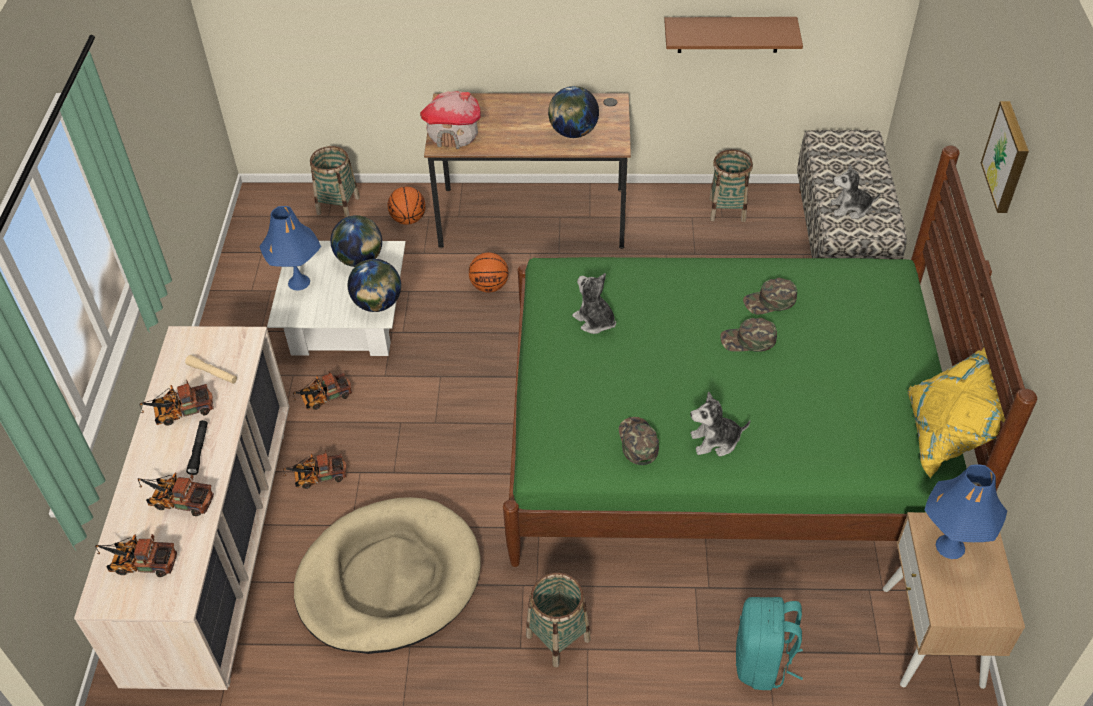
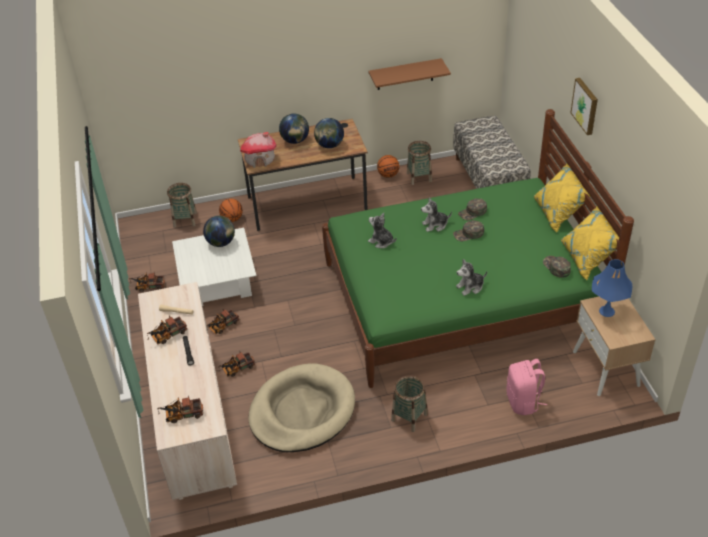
camera: 15 degrees left, 5 degrees down
toy truck [138,473,214,516] -> toy truck moved to [130,273,165,292]
blue table lamp [259,206,321,290] -> none
globe [348,259,401,312] -> globe moved to [279,114,309,144]
basketball [469,253,509,292] -> basketball moved to [377,155,399,178]
green cap [619,417,659,465] -> green cap moved to [543,256,571,278]
turquoise backpack [736,597,803,690] -> pink backpack [506,359,547,415]
plush toy [831,164,881,219] -> plush toy moved to [421,198,452,232]
none -> yellow pillow [534,163,590,232]

